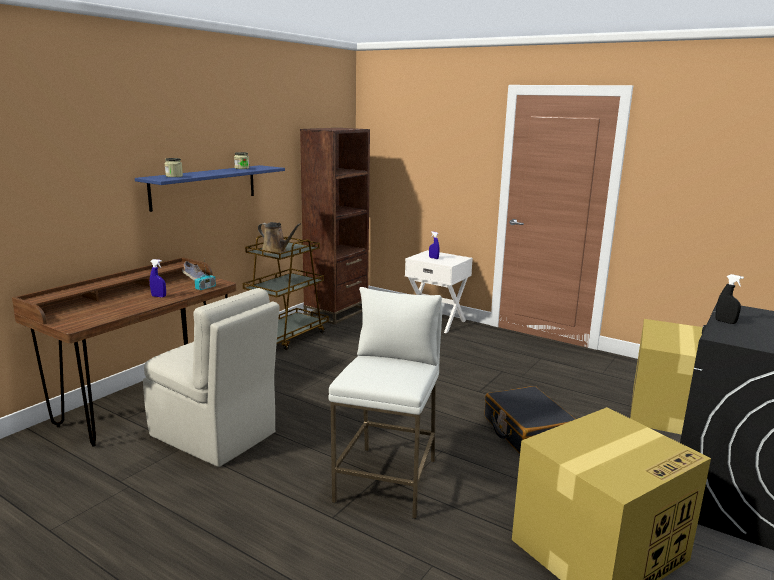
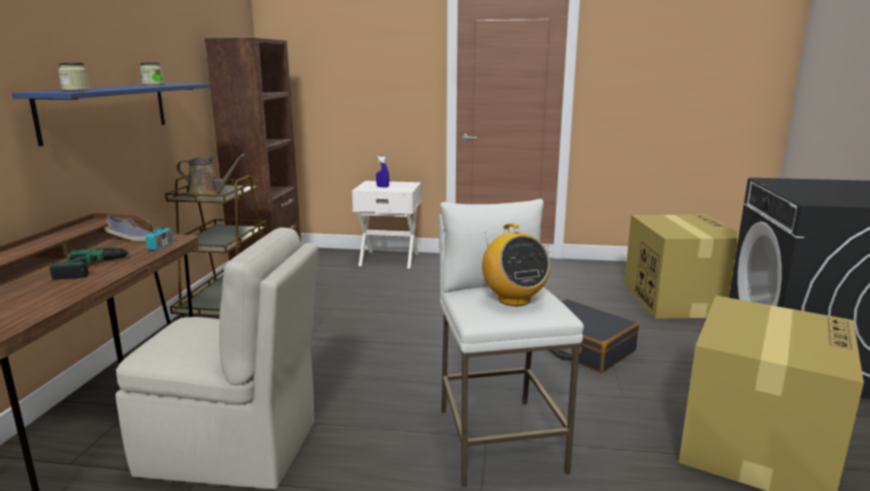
camera: 25 degrees left, 0 degrees up
blue spray bottle [150,259,166,297] -> power drill [50,248,141,280]
black spray bottle [715,274,744,324] -> none
none -> radio [482,223,550,306]

